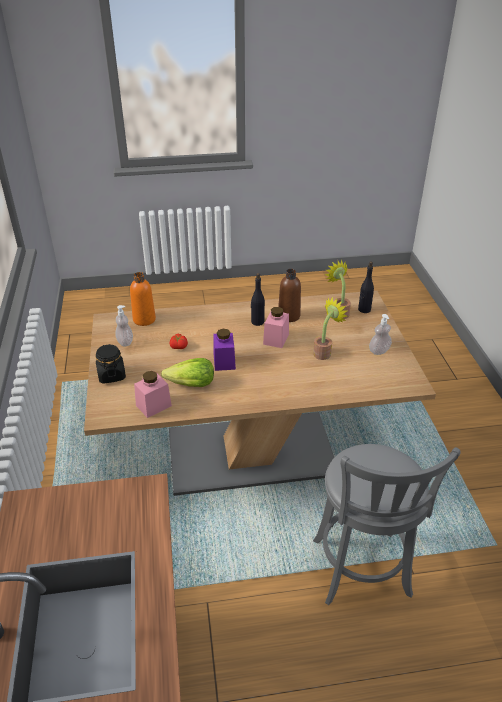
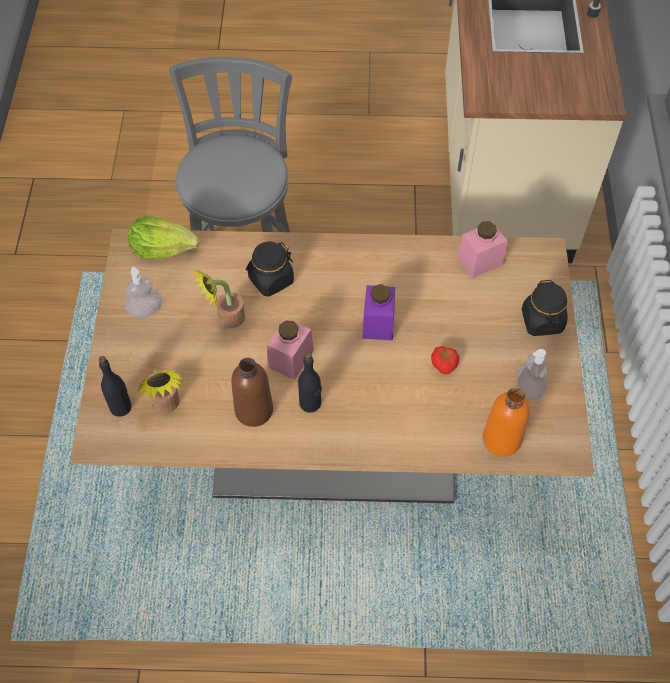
camera: 170 degrees left, 20 degrees up
lettuce [161,358,214,387] -> lettuce moved to [128,215,199,259]
none -> black jar [246,242,294,297]

